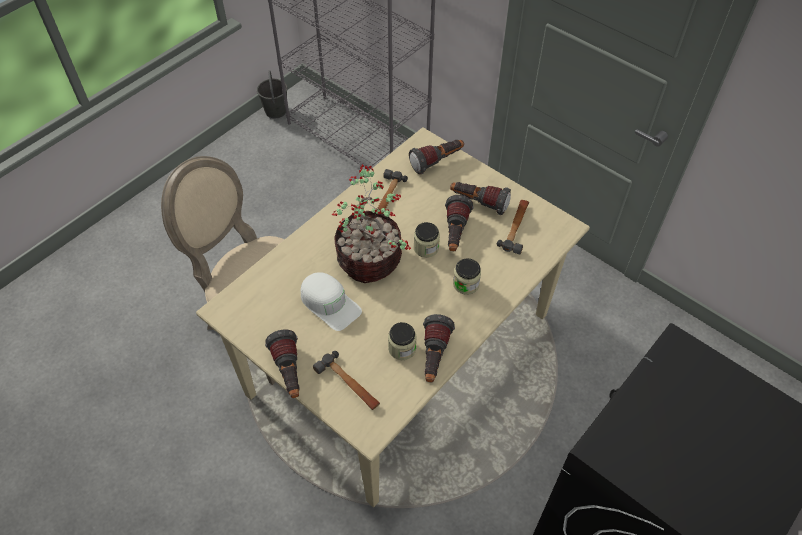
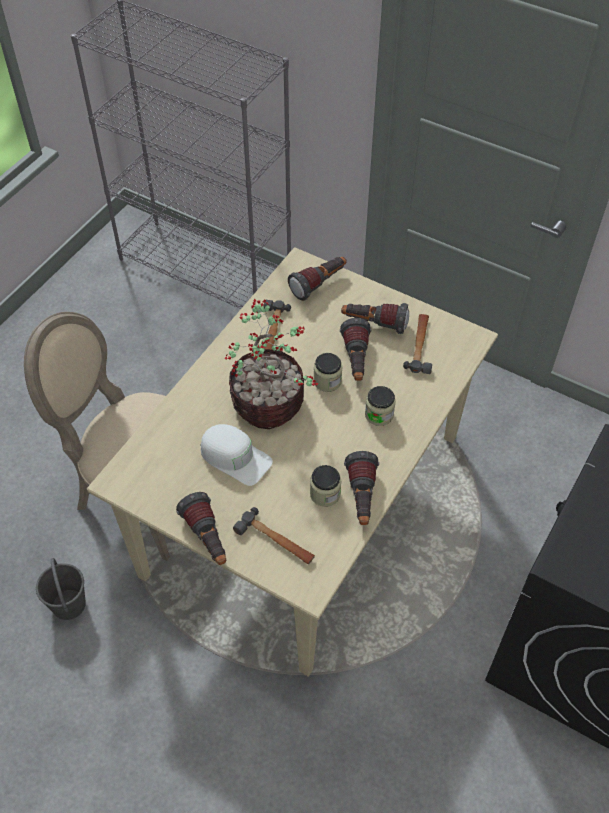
camera: 10 degrees left, 0 degrees up
grey bucket [257,70,288,118] -> grey bucket moved to [36,558,86,620]

